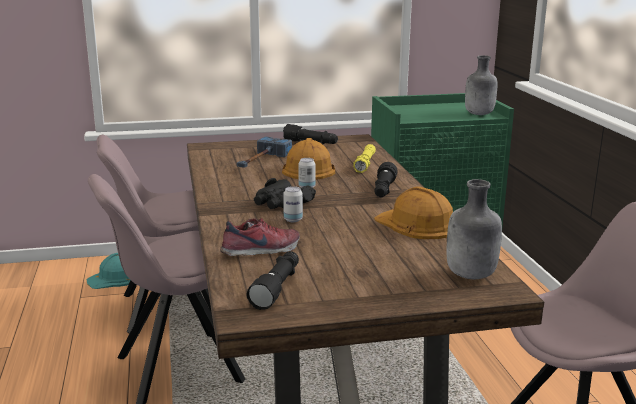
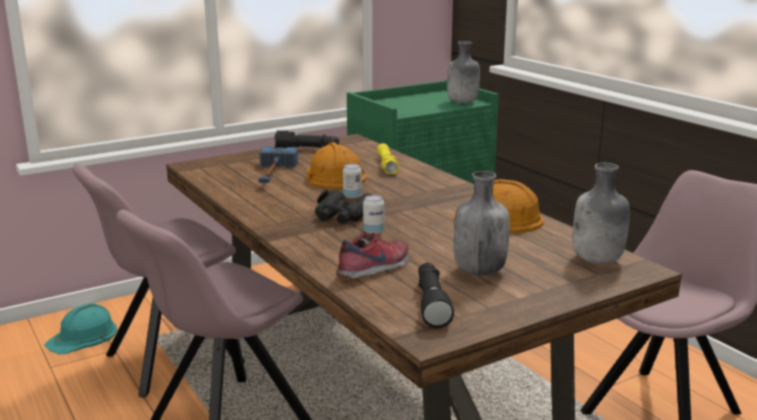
camera: 20 degrees left, 0 degrees up
black flashlight [374,162,398,197] -> none
none -> grey bottle [454,171,510,275]

